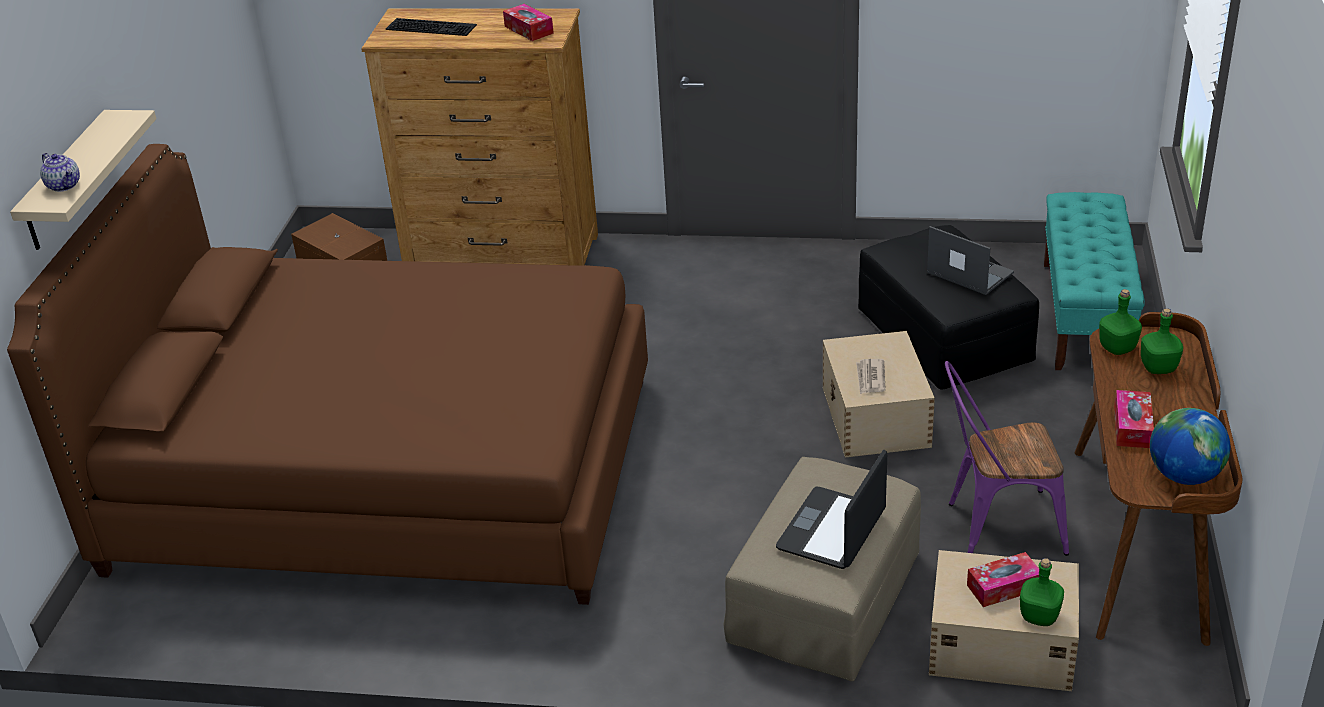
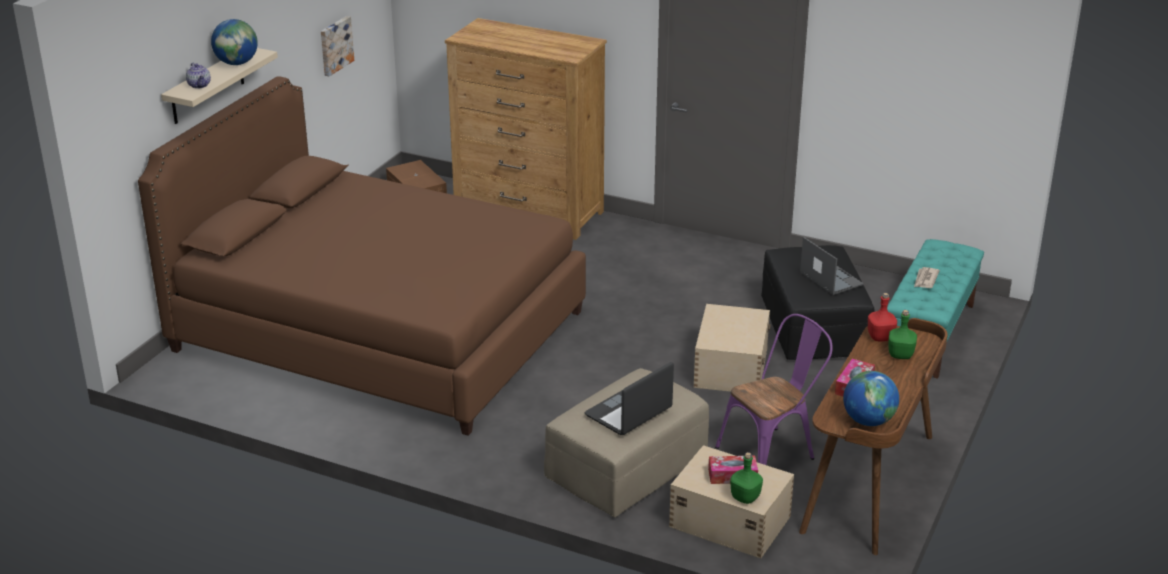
camera: 15 degrees right, 5 degrees down
keyboard [386,18,477,36] -> none
tissue box [503,4,554,41] -> none
newspaper [856,359,886,394] -> newspaper moved to [914,267,940,288]
purple chair [945,361,1069,556] -> purple chair turned 135 degrees clockwise [715,314,833,465]
green bottle [1099,289,1142,355] -> red bottle [868,293,897,341]
none -> globe [211,19,258,65]
none -> picture [321,16,354,76]

